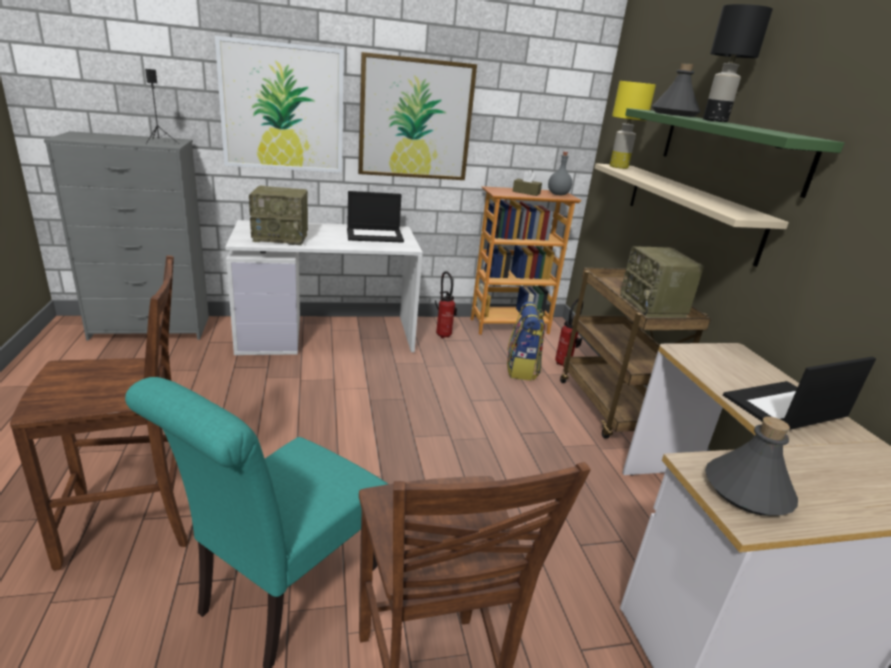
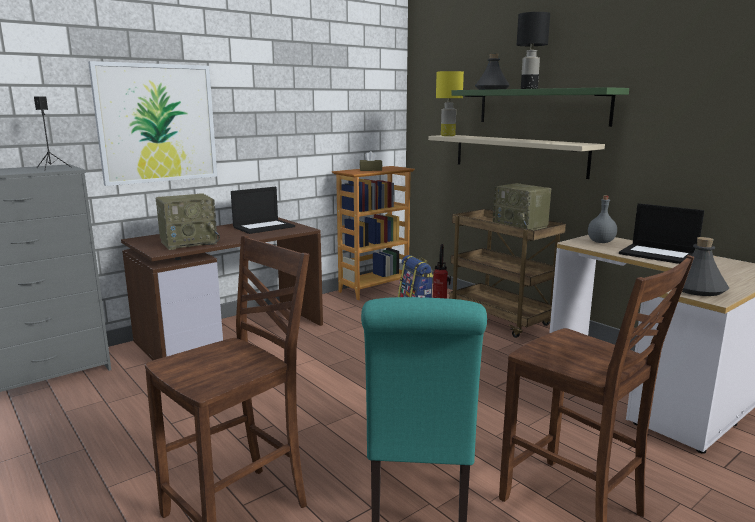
camera: 25 degrees left, 10 degrees down
white desk [225,220,423,355] -> brown desk [121,217,323,360]
picture [358,52,477,180] -> none
fire extinguisher [435,271,457,338] -> none
grey bottle [548,152,572,195] -> grey bottle moved to [588,195,617,243]
laptop [723,357,876,430] -> laptop turned 90 degrees counterclockwise [619,203,704,264]

